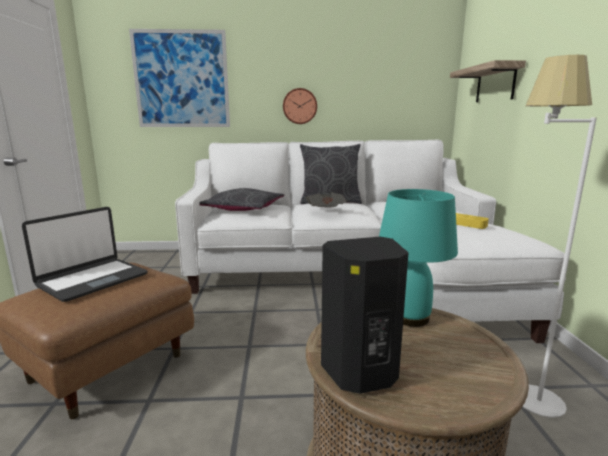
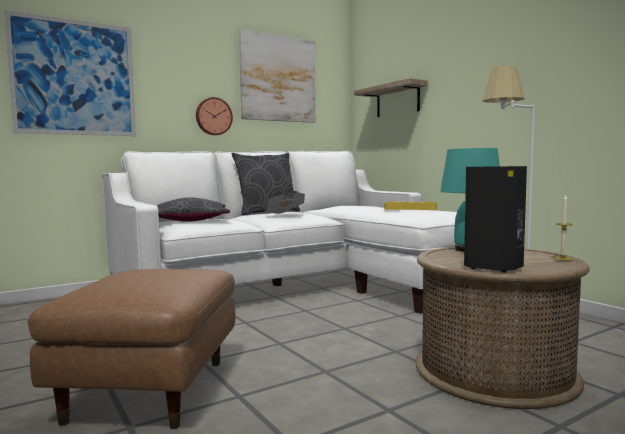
camera: 30 degrees left, 10 degrees down
laptop [22,207,148,302] -> none
none -> picture [239,29,315,123]
none -> candle [553,194,573,261]

